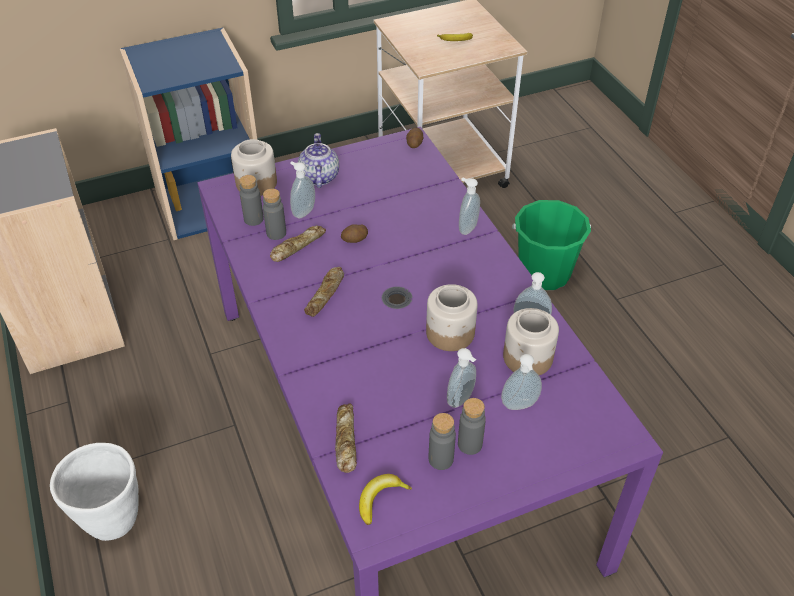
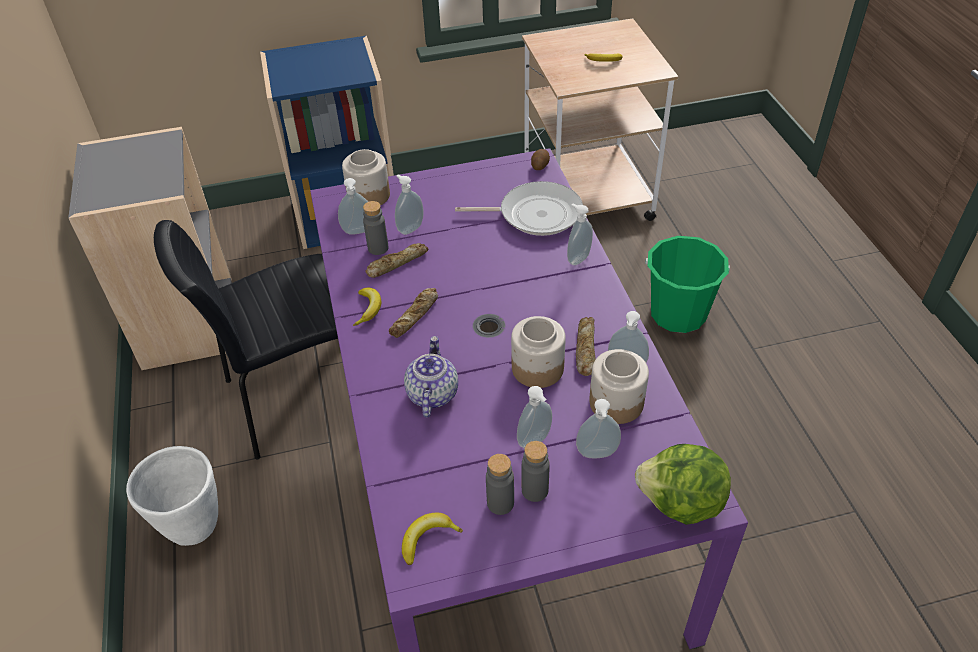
camera: 10 degrees right, 0 degrees up
grey bottle [239,175,264,226] -> soap dispenser [338,178,368,235]
teapot [298,133,339,188] -> teapot moved to [404,336,458,417]
bread [335,403,357,473] -> bread moved to [576,317,595,376]
potato [341,224,368,243] -> none
none -> black chair [154,220,338,460]
none -> banana [353,287,381,326]
none -> frying pan [455,181,583,236]
none -> lettuce [635,444,731,525]

